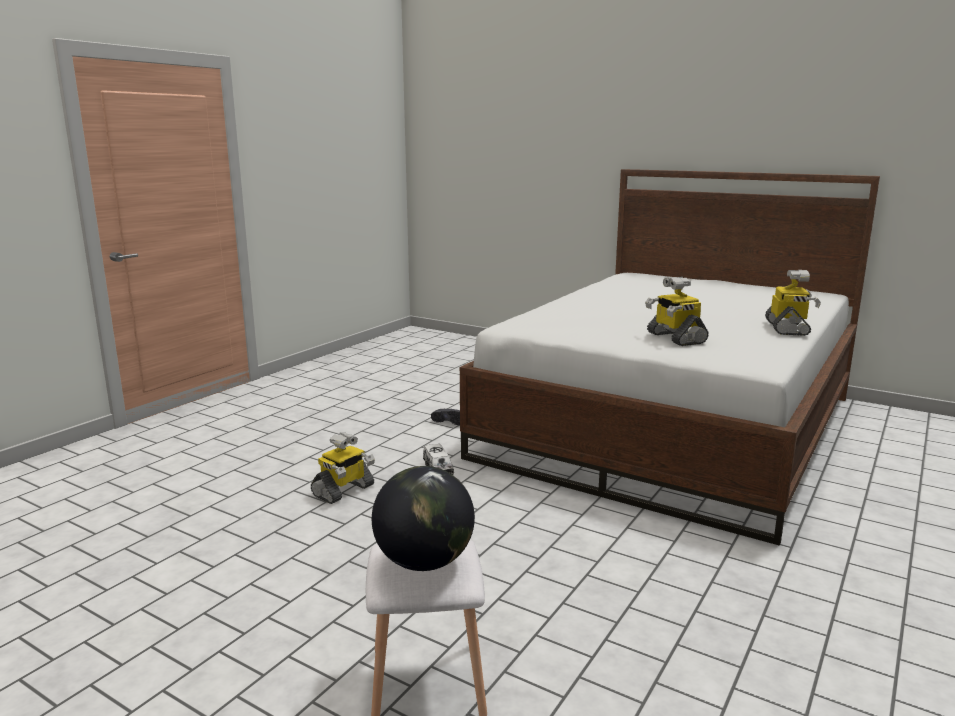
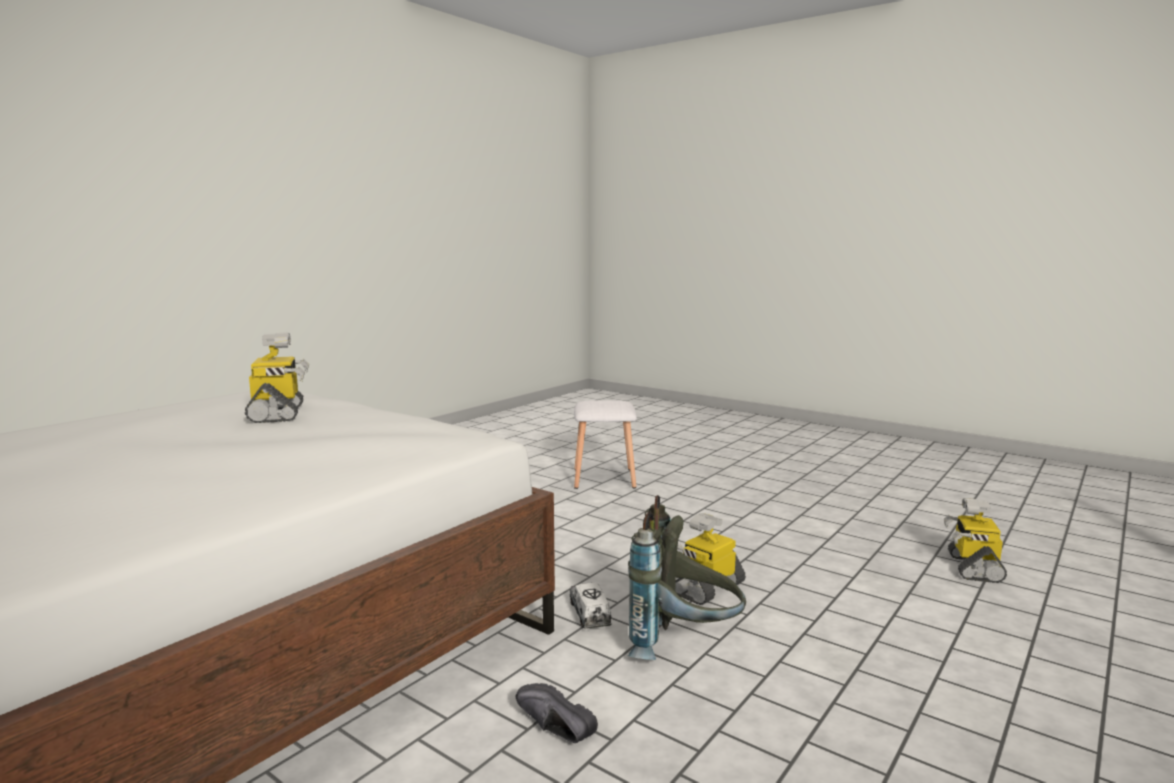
camera: 175 degrees left, 5 degrees down
globe [372,466,475,571] -> none
toy robot [765,270,821,336] -> toy robot moved to [944,498,1007,583]
none -> grey backpack [628,495,746,660]

